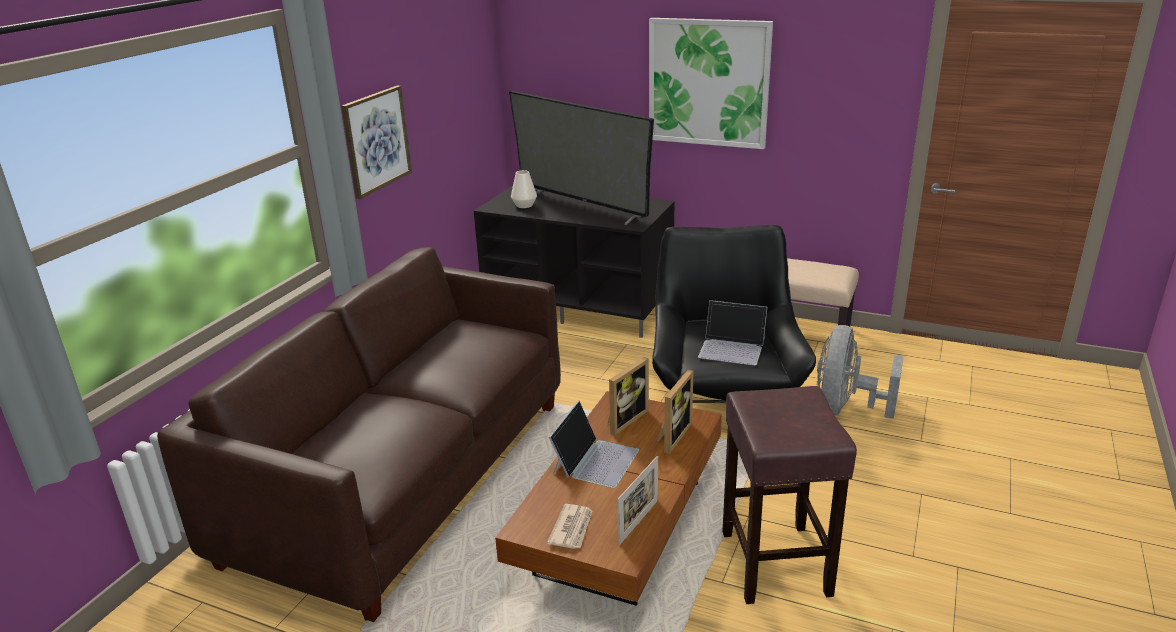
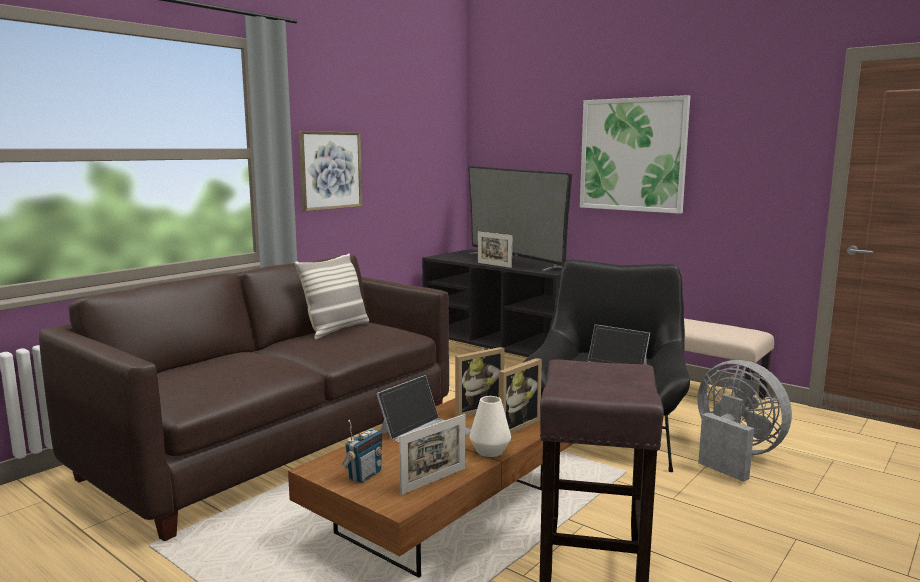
camera: 15 degrees right, 15 degrees down
white vase [511,170,537,208] -> white vase moved to [469,396,511,457]
newspaper [547,504,592,549] -> radio [342,420,383,483]
grey fan [817,325,904,419] -> grey fan turned 105 degrees clockwise [698,360,792,482]
none -> pillow [295,253,369,340]
none -> picture frame [478,232,512,268]

